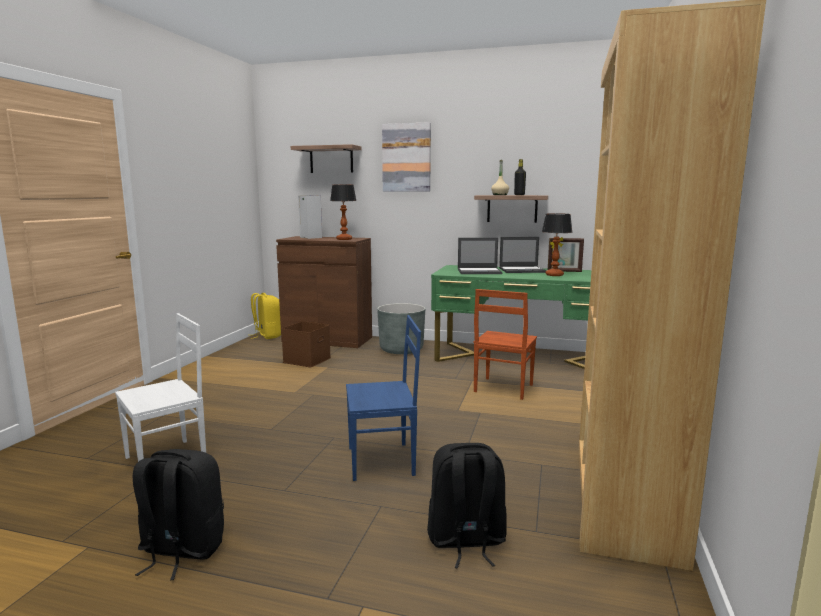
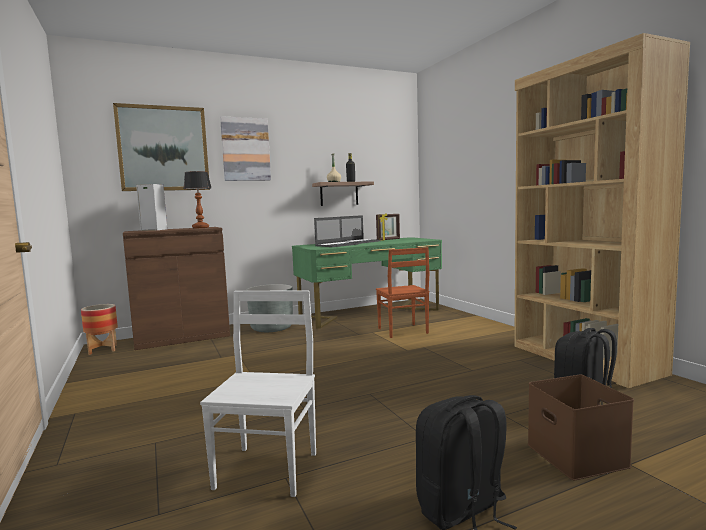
camera: 40 degrees left, 5 degrees down
yellow backpack [251,293,281,339] -> planter [81,304,118,355]
brown storage box [281,321,331,367] -> brown storage box moved to [528,375,634,480]
shelf [291,144,361,173] -> picture [113,103,210,191]
blue chair [346,315,421,481] -> none
table lamp [542,213,572,276] -> none

